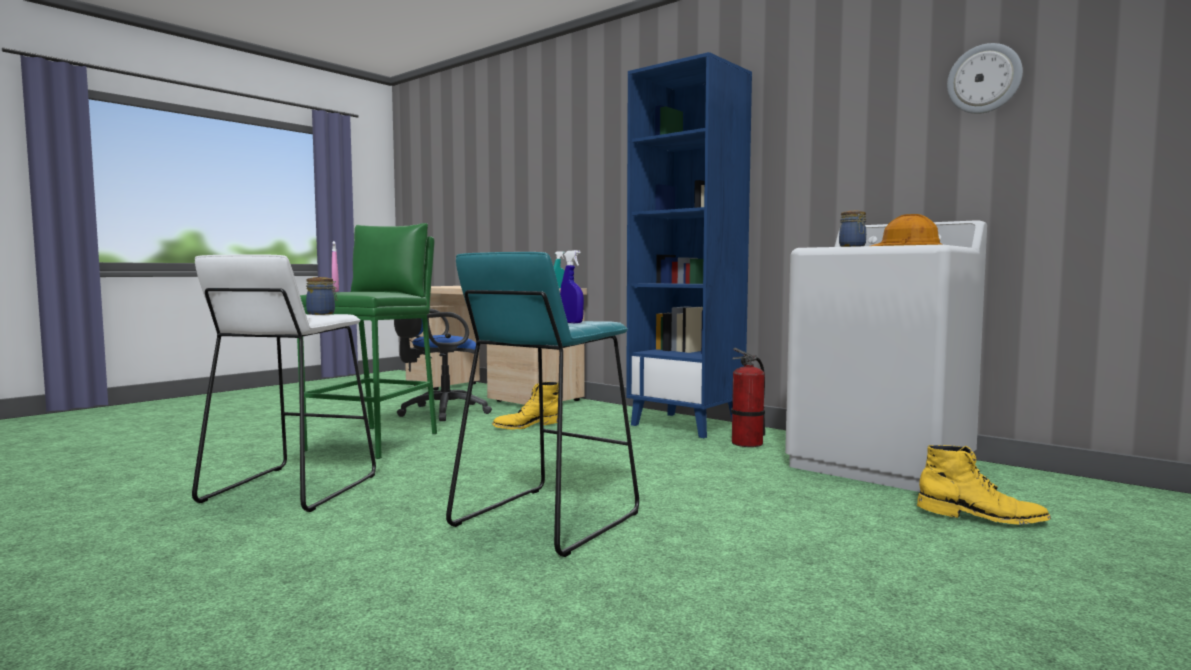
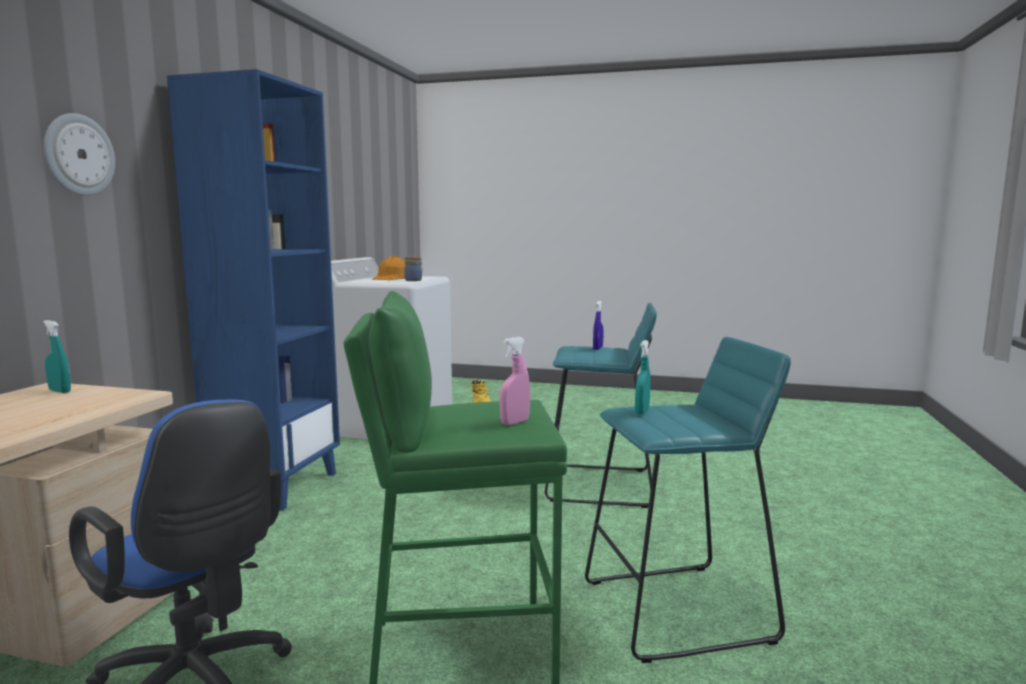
camera: 115 degrees left, 5 degrees up
white stool [192,254,376,512] -> turquoise stool [585,337,791,663]
jar [306,277,337,315] -> turquoise spray bottle [635,340,650,414]
yellow boot [492,382,559,430] -> none
fire extinguisher [731,348,765,447] -> none
wall clock [947,43,1023,114] -> wall clock moved to [44,113,115,196]

